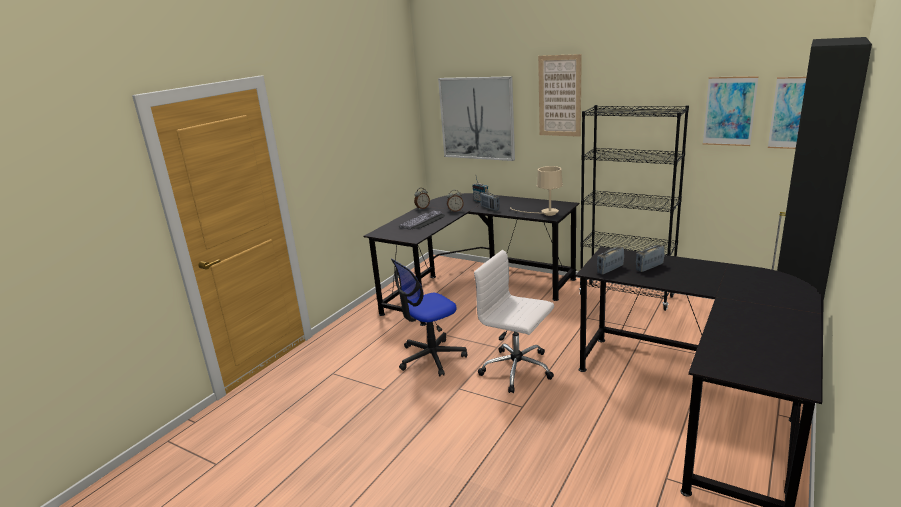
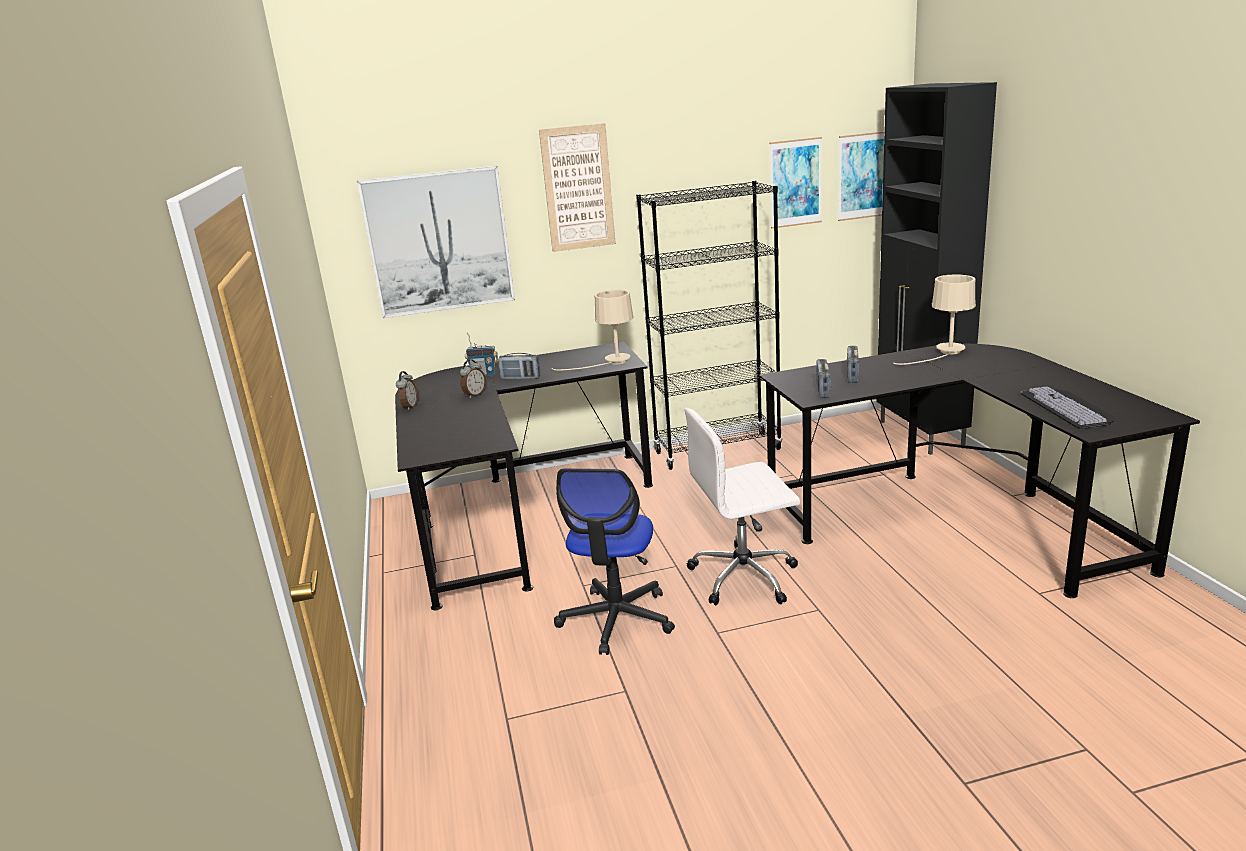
camera: 45 degrees left, 0 degrees up
keyboard [399,211,445,230] -> keyboard moved to [1020,386,1114,429]
none -> beige table lamp [893,275,976,365]

